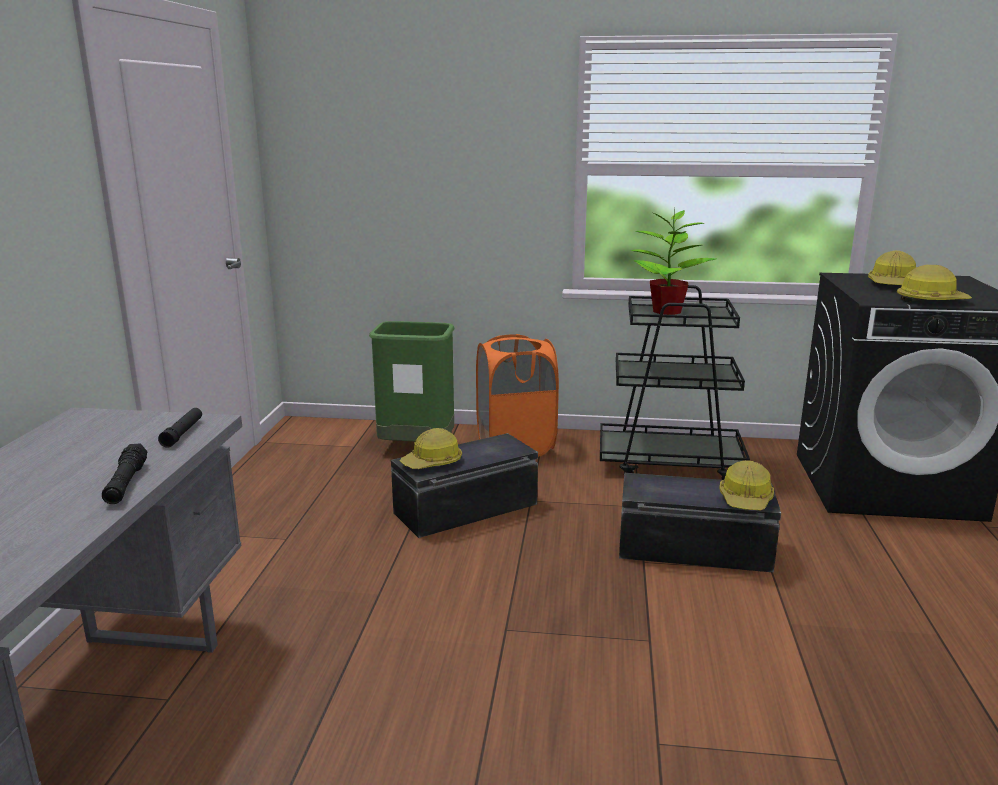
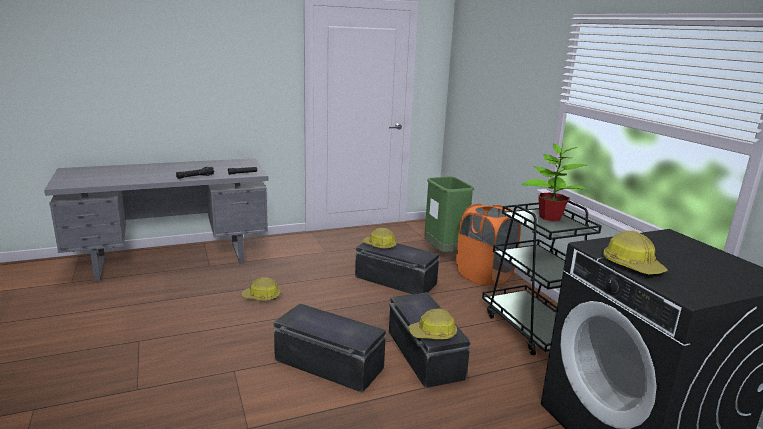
camera: 60 degrees right, 0 degrees up
hard hat [868,250,916,285] -> hard hat moved to [242,277,280,300]
none -> black storage box [274,303,386,393]

